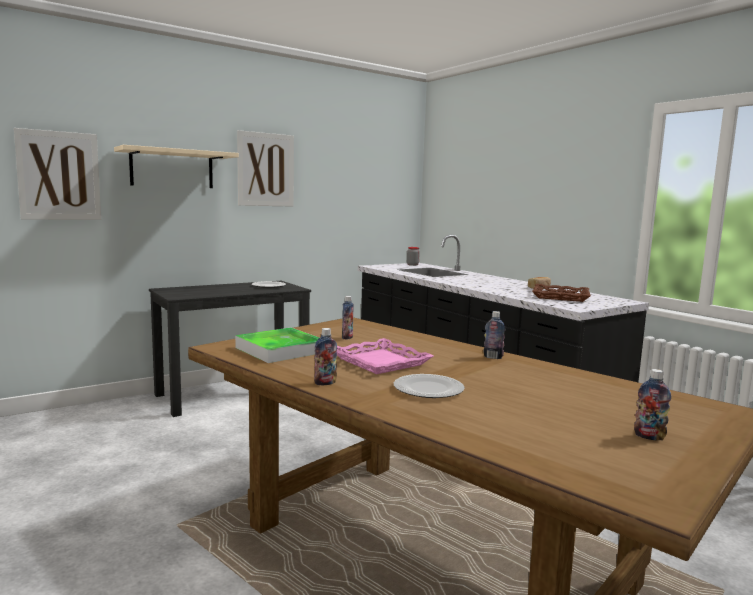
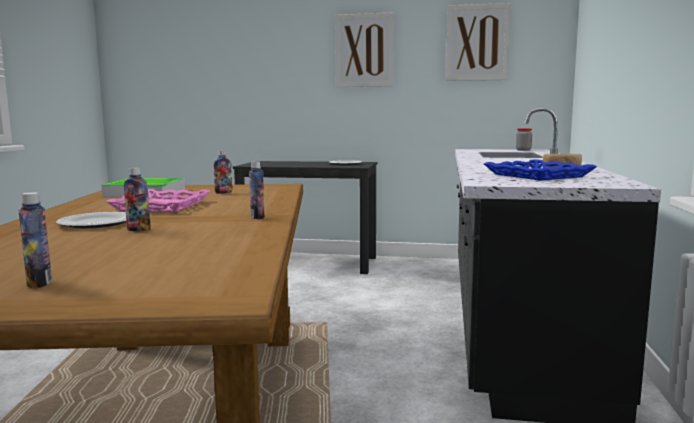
camera: 45 degrees right, 0 degrees up
picture [14,128,101,220] -> picture moved to [446,3,511,81]
beige shelf [114,145,239,188] -> none
bottle [314,328,337,385] -> bottle moved to [124,168,150,232]
brown tray [532,284,591,302] -> blue tray [484,159,597,181]

